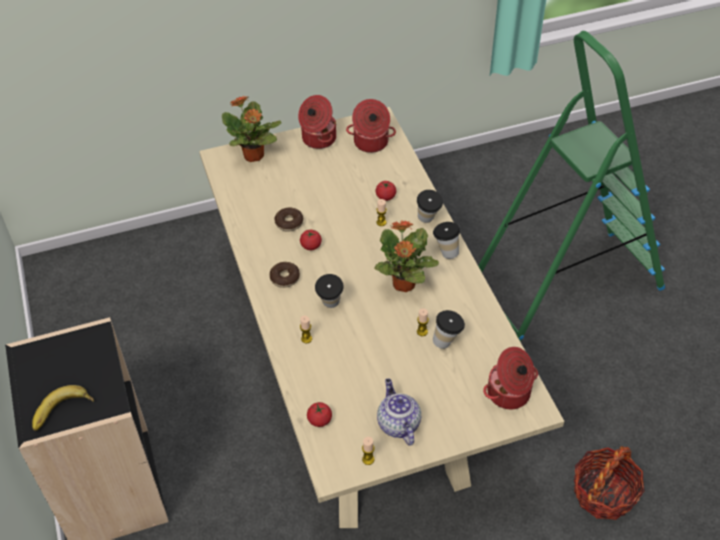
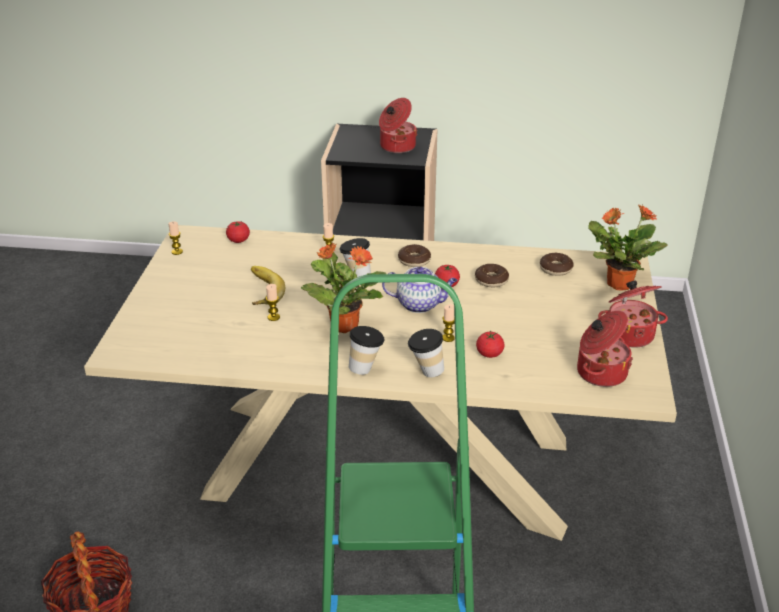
camera: 115 degrees right, 15 degrees down
banana [32,385,94,431] -> banana moved to [251,266,285,305]
teapot [377,379,421,446] -> teapot moved to [382,267,457,313]
cup [433,310,465,349] -> none
cooking pot [483,347,538,409] -> cooking pot moved to [379,98,418,153]
none -> donut [540,253,574,276]

